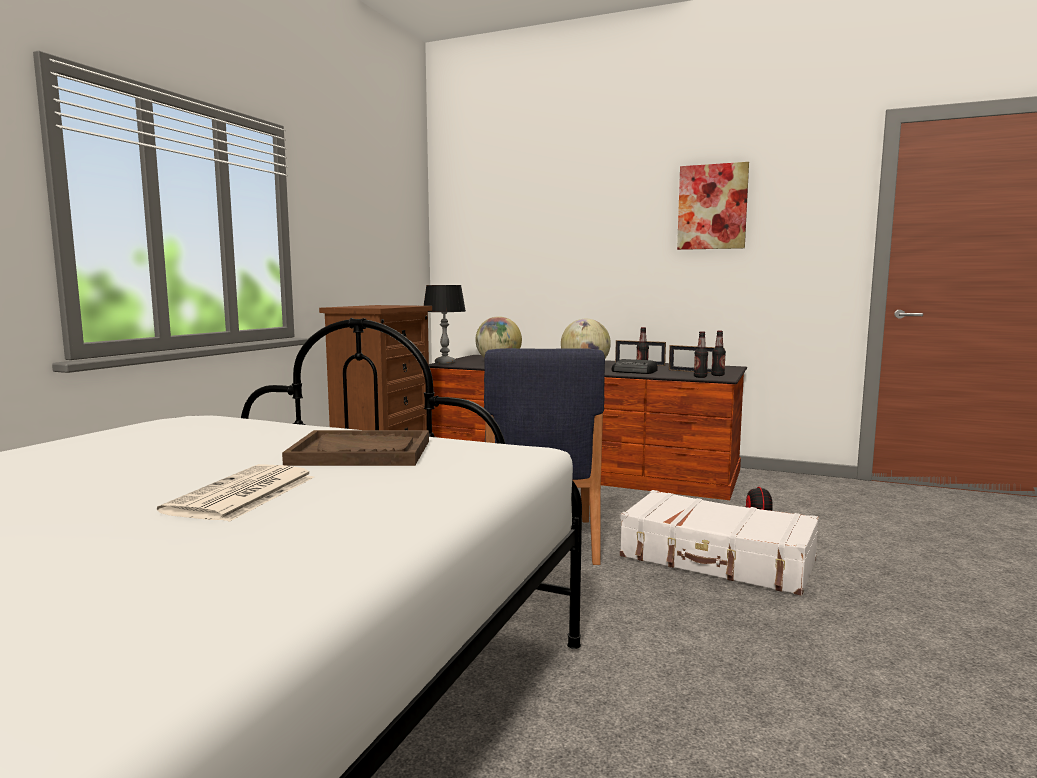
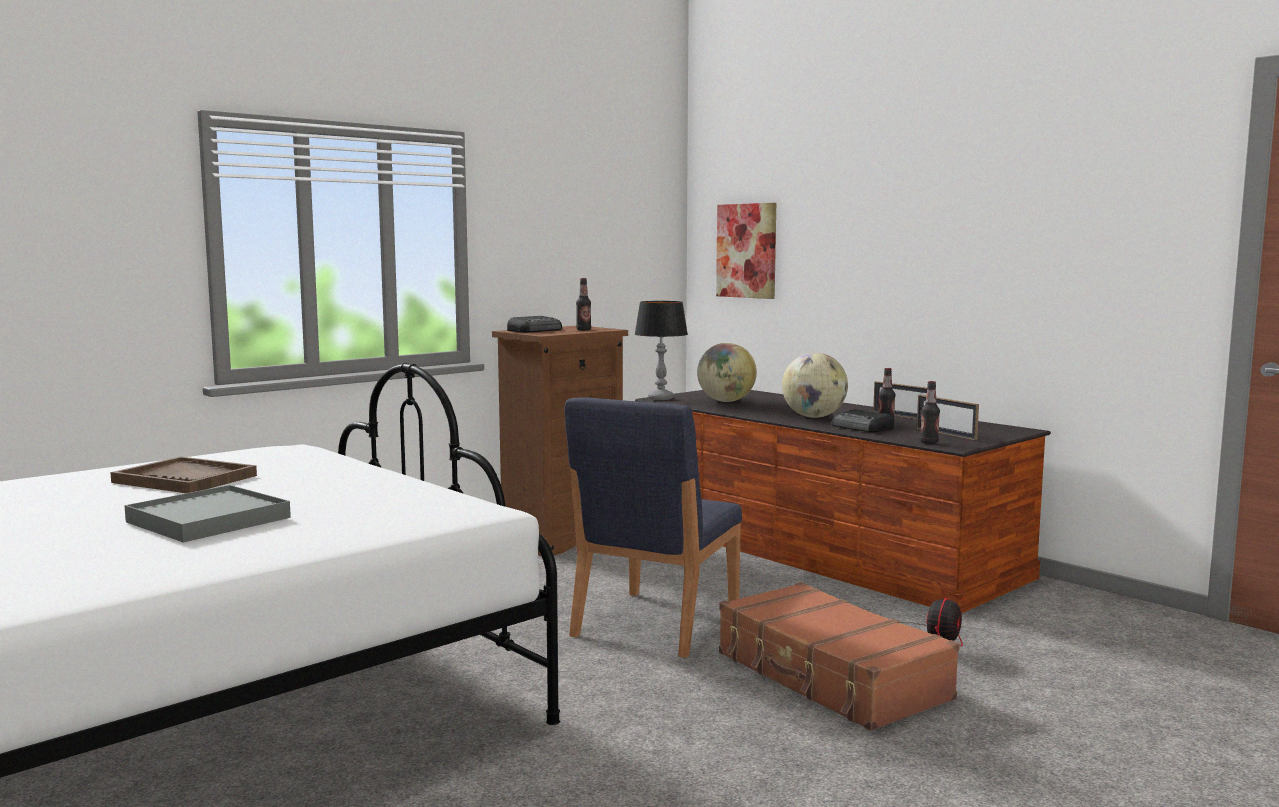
camera: 25 degrees right, 0 degrees up
newspaper [157,464,314,522] -> grey tray [124,485,291,543]
brown tray [282,430,429,466] -> brown tray moved to [110,456,257,493]
white suitcase [620,490,819,595] -> brown suitcase [719,582,960,731]
picture [677,162,749,250] -> picture moved to [716,203,776,299]
bottle [711,331,726,376] -> bottle moved to [576,278,591,330]
none -> radio [507,316,562,333]

